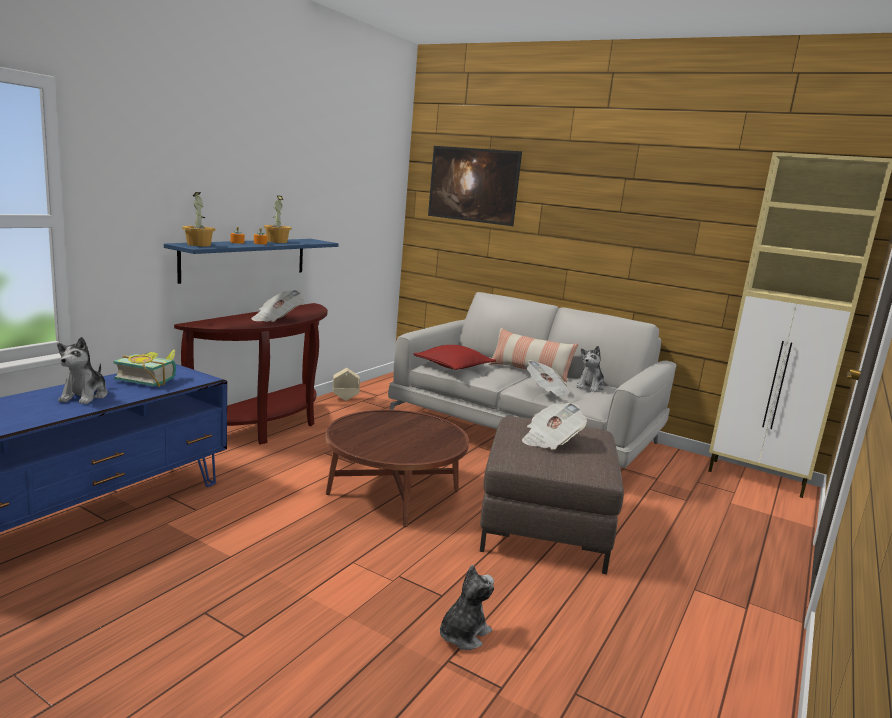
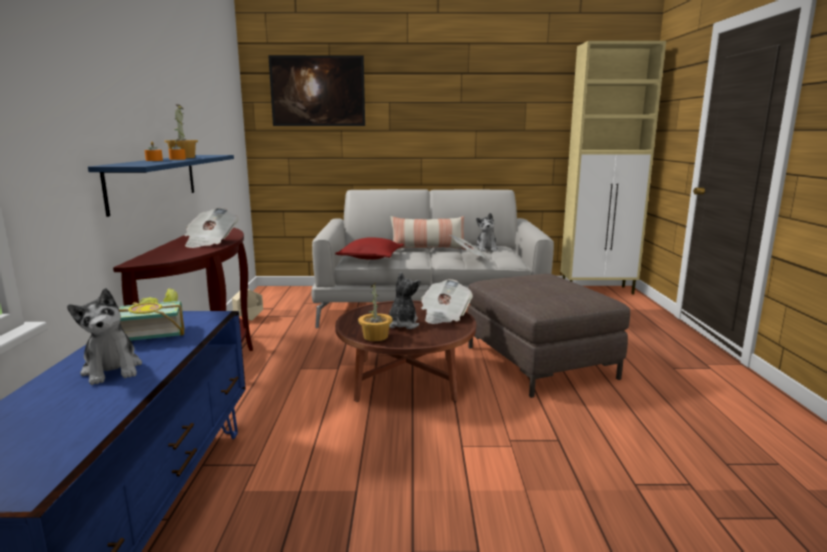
camera: 30 degrees left, 0 degrees up
potted plant [182,192,215,246] -> potted plant moved to [358,282,393,341]
plush toy [440,565,494,650] -> plush toy moved to [389,272,421,329]
newspaper [522,403,587,449] -> newspaper moved to [421,279,473,324]

